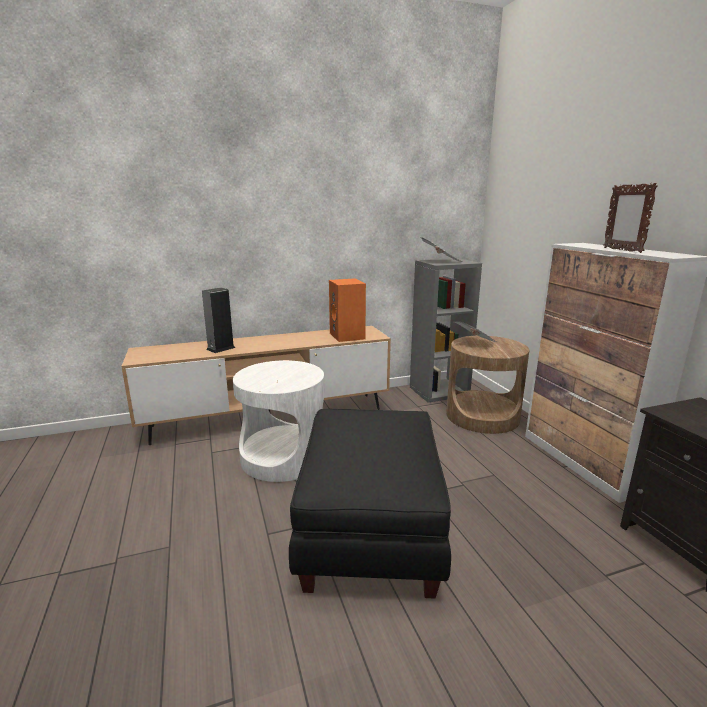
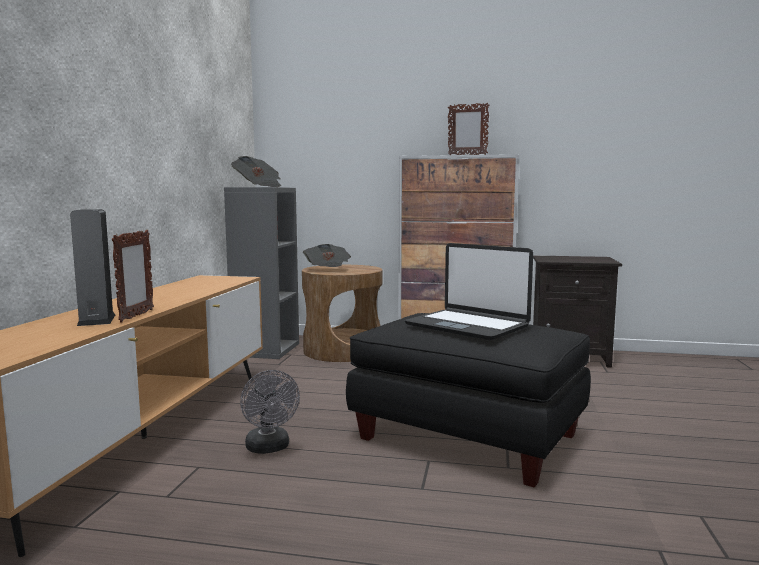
camera: 60 degrees left, 10 degrees down
white side table [233,360,324,482] -> grey fan [240,370,300,454]
orange speaker [329,278,366,342] -> none
none -> picture frame [112,230,154,322]
none -> laptop [405,243,533,340]

